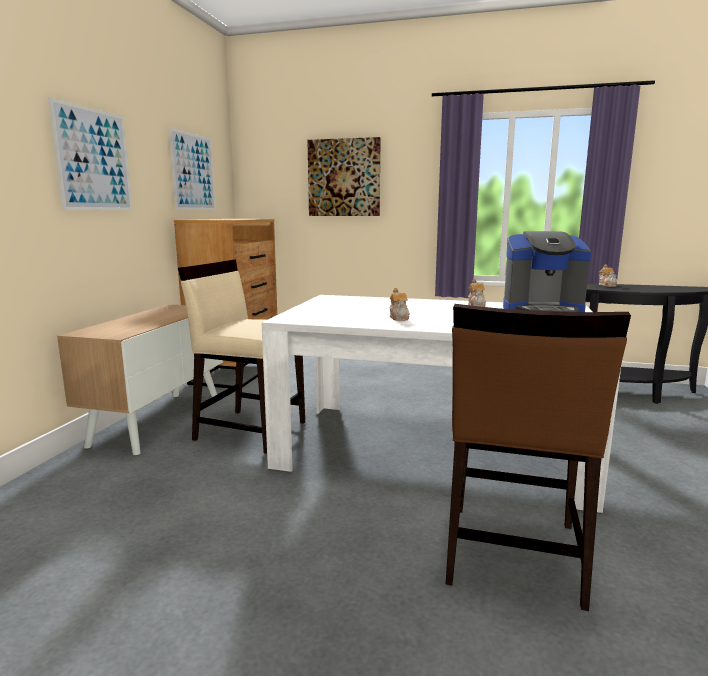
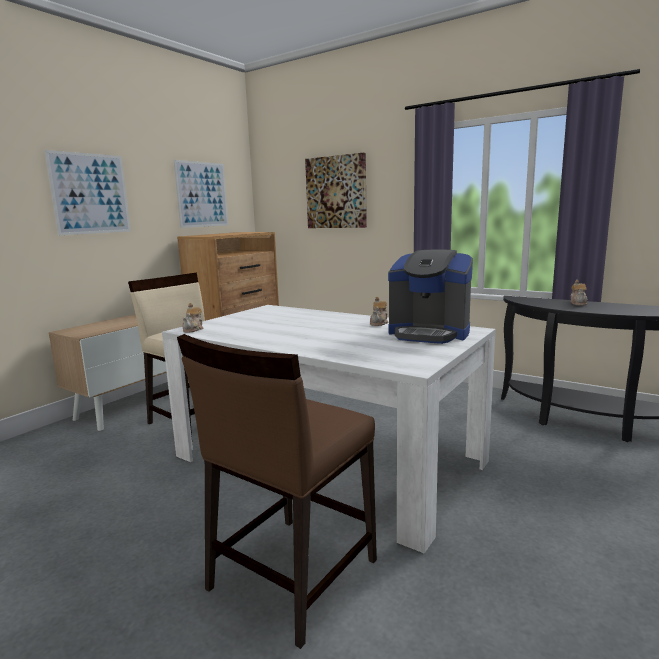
camera: 20 degrees right, 0 degrees up
teapot [390,288,410,321] -> teapot moved to [182,303,203,333]

